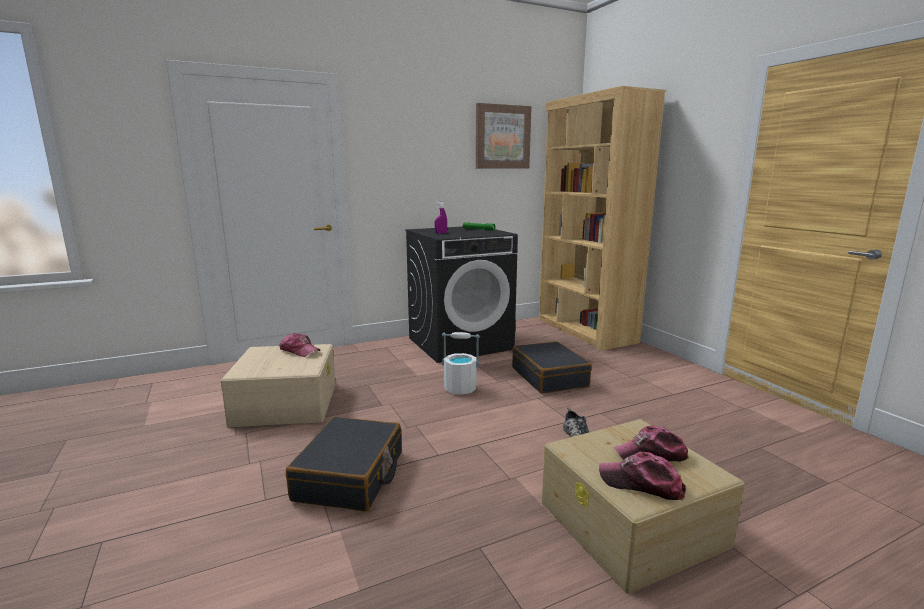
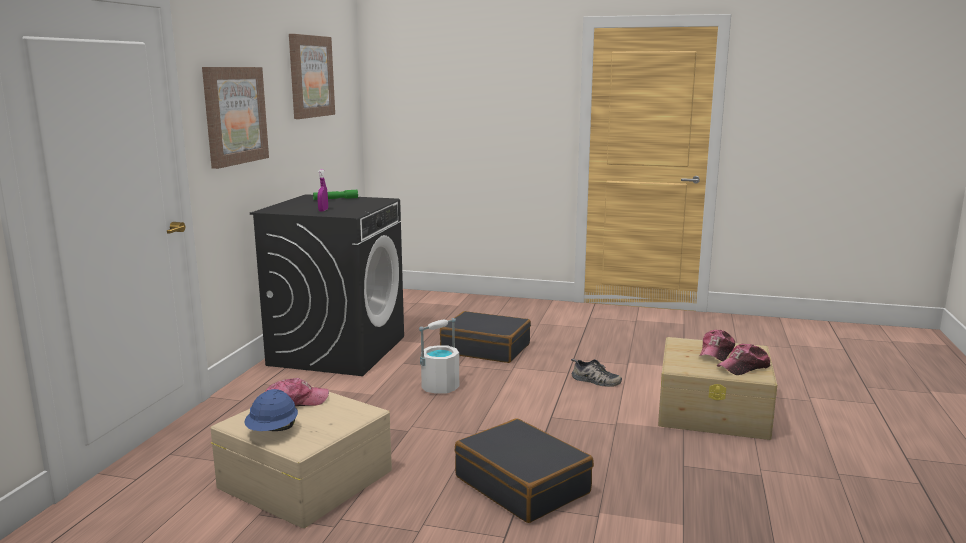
camera: 50 degrees left, 0 degrees up
brown bookcase [539,86,665,351] -> none
none -> picture [202,67,269,169]
none -> blue hard hat [244,389,298,431]

